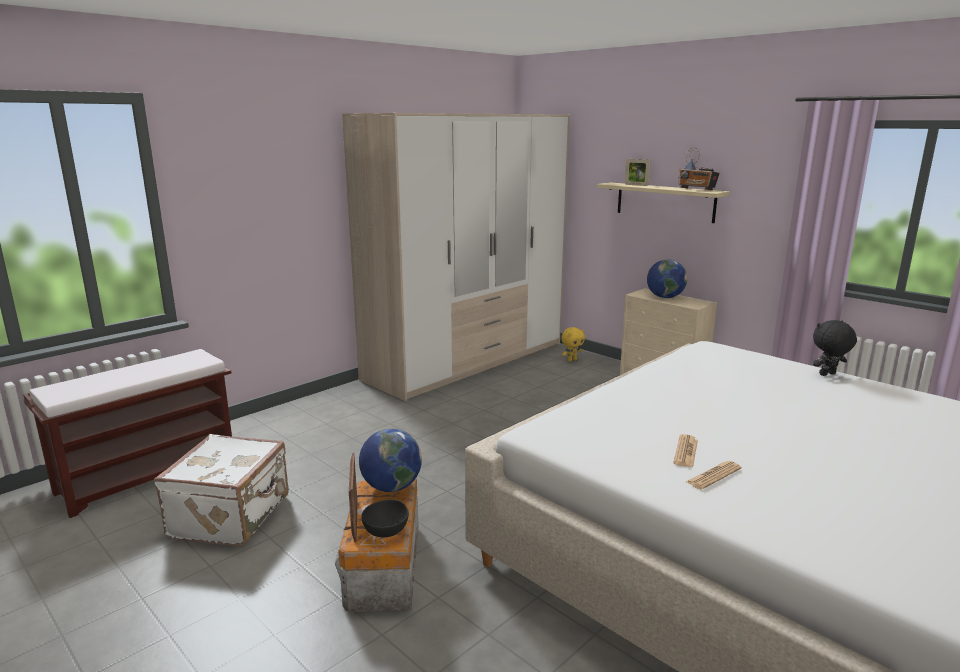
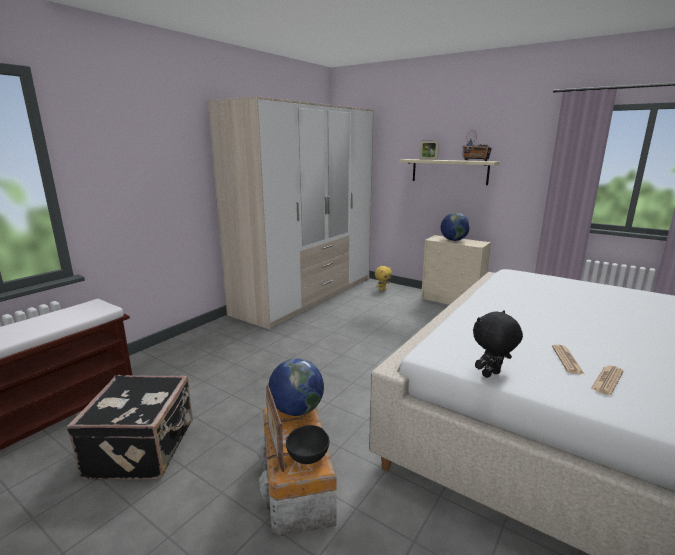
camera: 10 degrees left, 0 degrees up
white suitcase [154,434,289,546] -> black suitcase [67,375,193,480]
black plush toy [813,320,857,376] -> black plush toy moved to [473,310,523,378]

